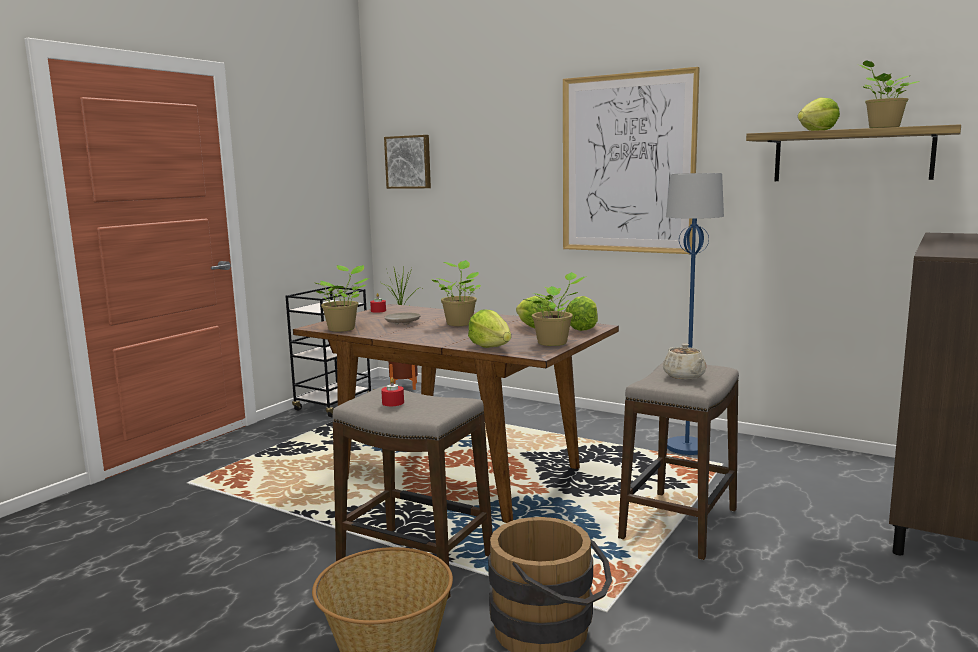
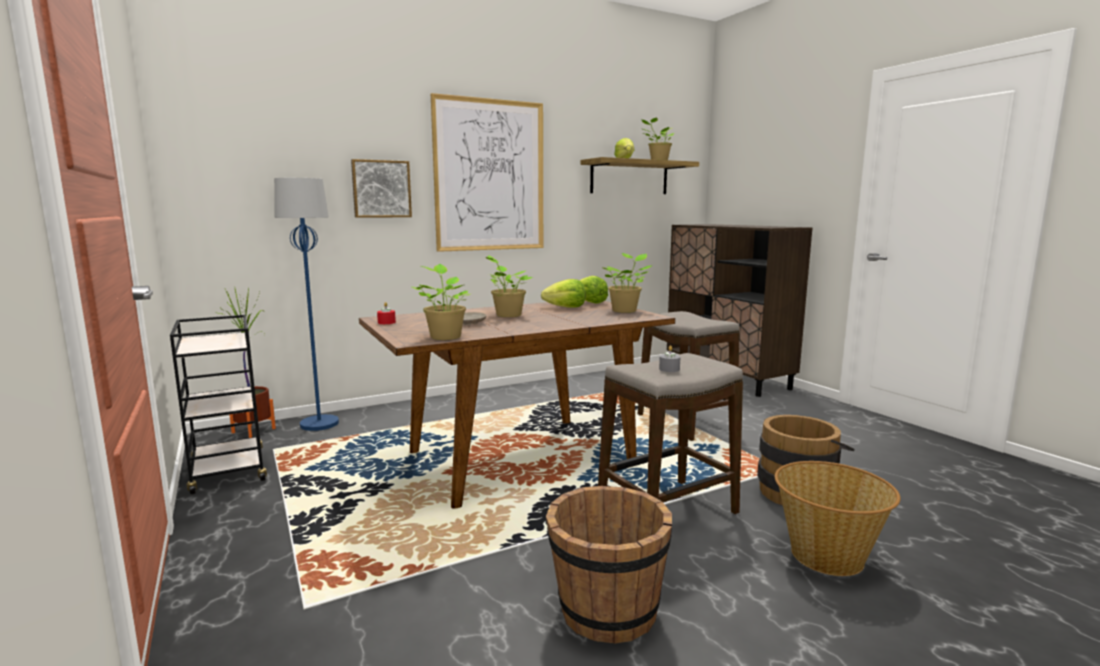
camera: 60 degrees left, 0 degrees up
red candle [381,377,404,406] -> grey candle [659,346,680,372]
picture [384,135,431,189] -> picture moved to [351,159,412,218]
lettuce [468,309,511,348] -> none
beige teapot [663,343,706,379] -> none
blue floor lamp [666,173,724,455] -> blue floor lamp moved to [274,178,339,431]
none -> brown bucket [546,486,672,644]

